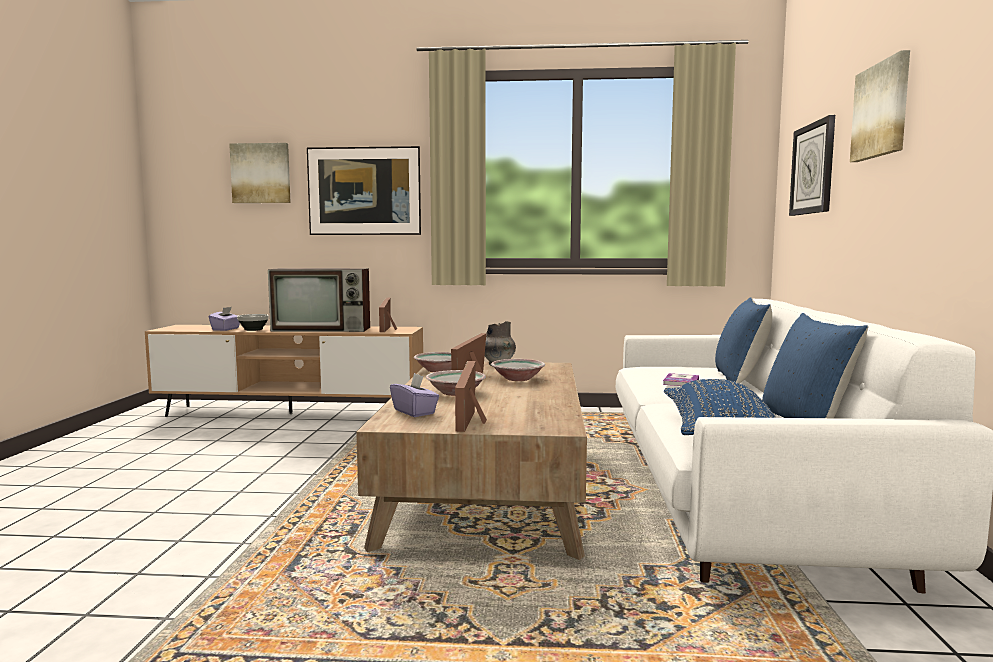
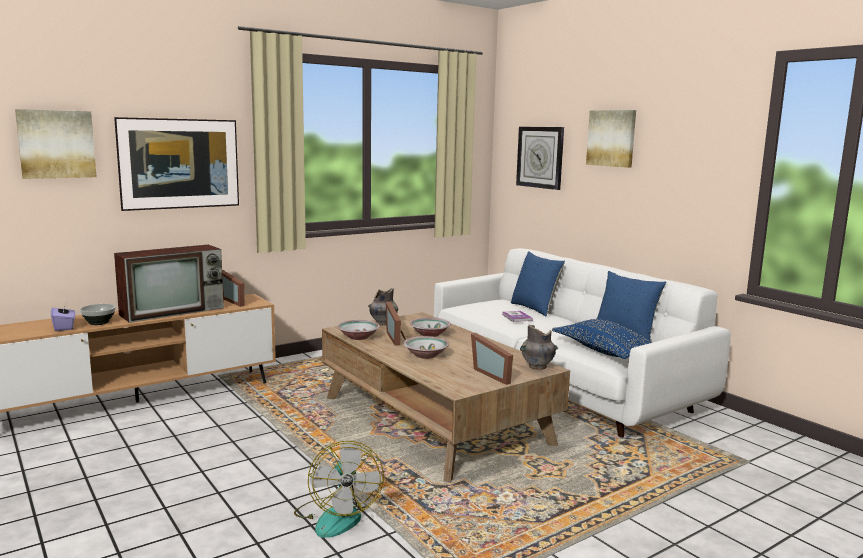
camera: 40 degrees left, 5 degrees up
purple tissue box [390,373,439,417] -> none
none -> fan [294,441,384,538]
none -> grey vase [520,325,559,370]

